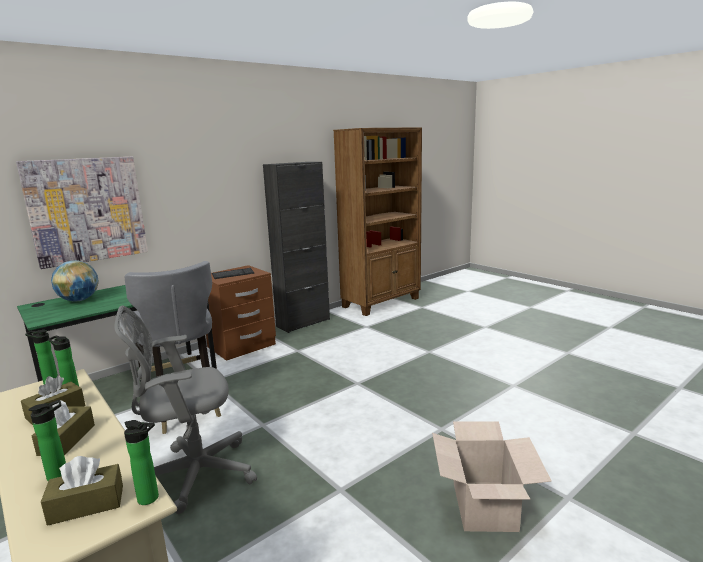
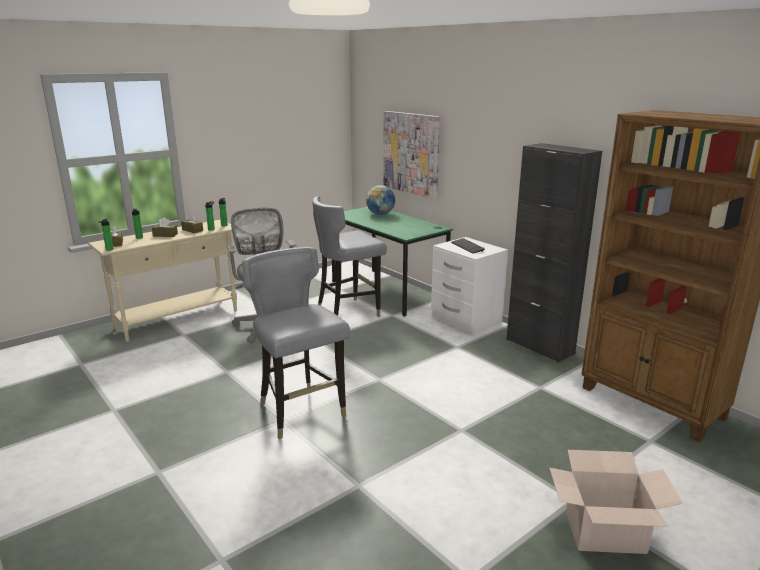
camera: 90 degrees right, 5 degrees up
brown nightstand [206,265,276,361] -> white nightstand [431,237,508,335]
cardboard box [432,421,552,532] -> cardboard box moved to [549,450,683,554]
none -> grey chair [242,247,350,439]

